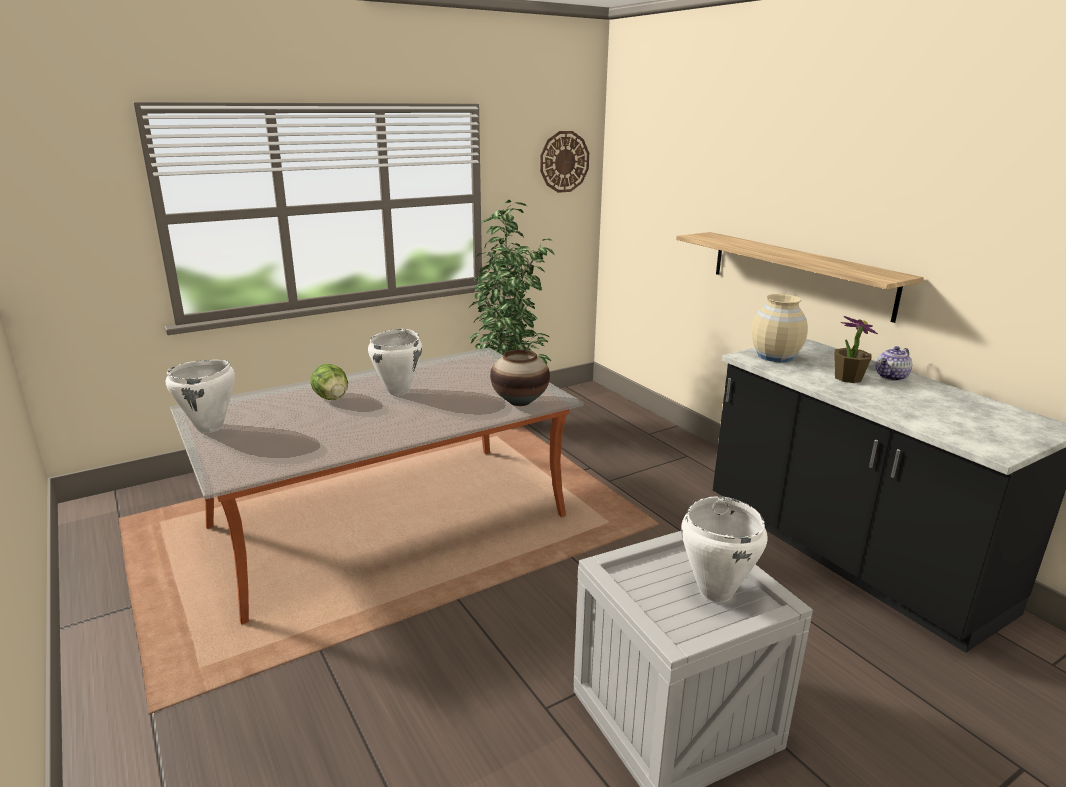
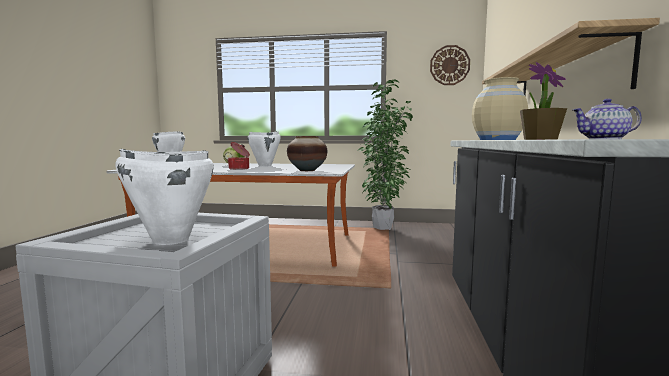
camera: 40 degrees right, 15 degrees down
none -> cooking pot [227,142,250,170]

